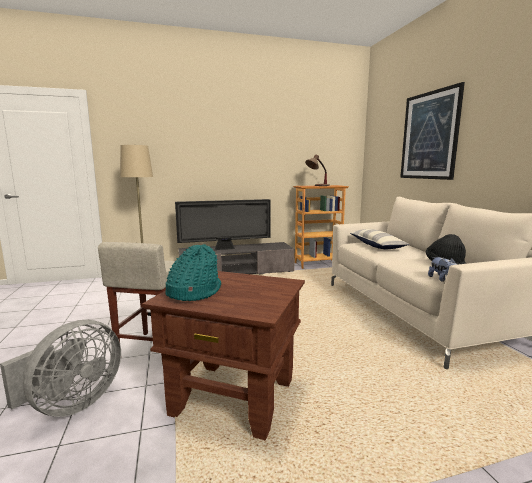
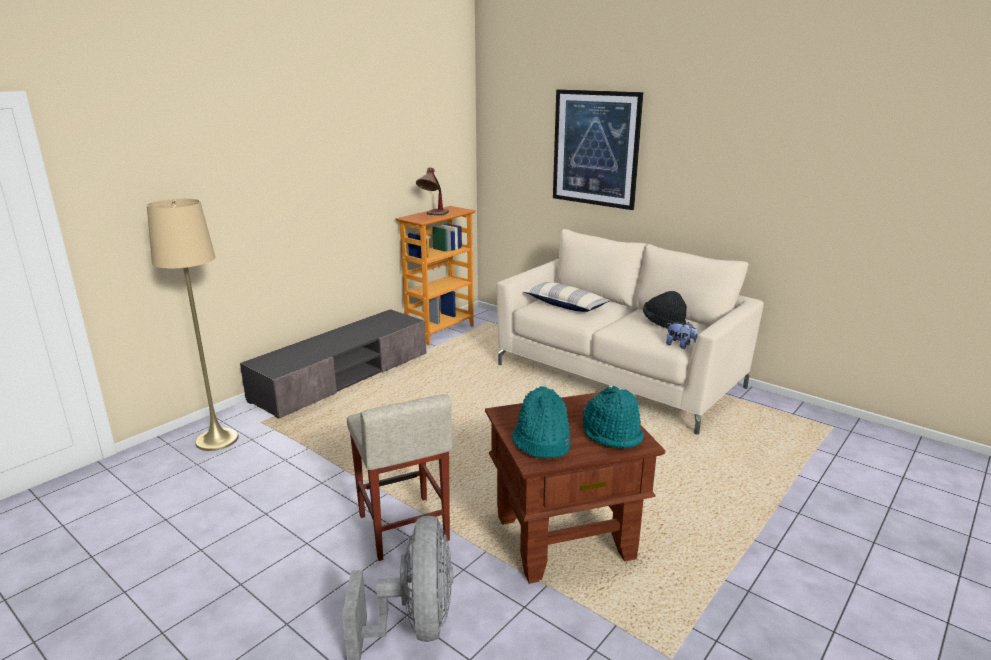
camera: 35 degrees left, 10 degrees up
television [175,199,271,250] -> none
none -> turquoise hat [583,386,644,449]

